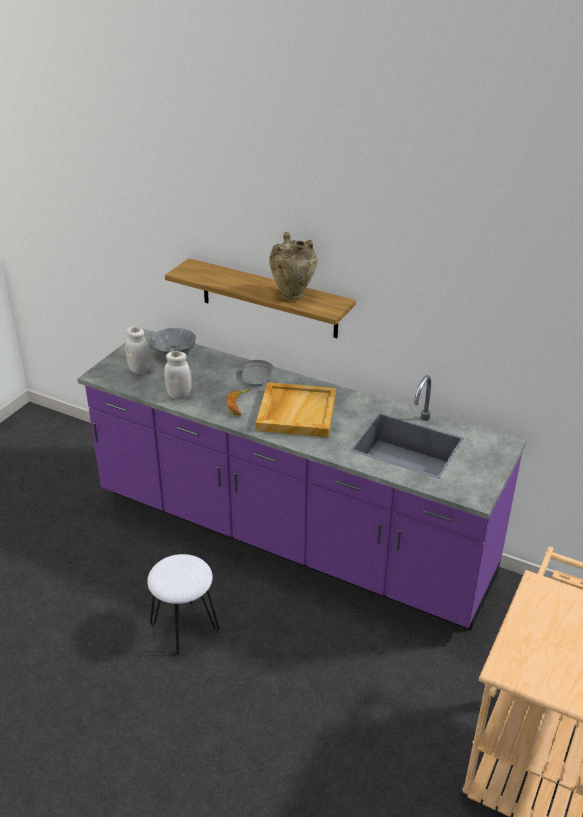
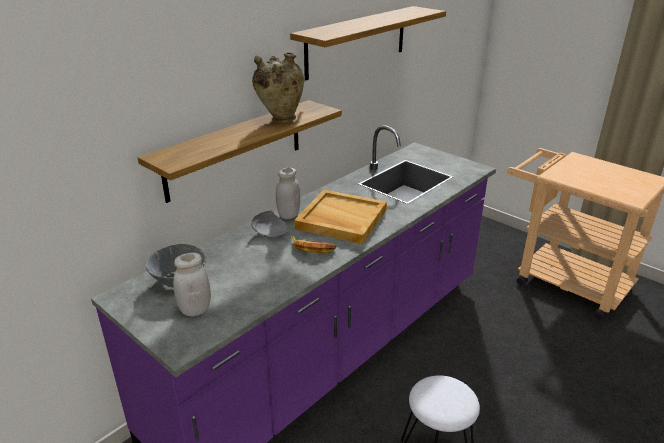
camera: 75 degrees left, 5 degrees down
white jar [164,351,192,399] -> white jar moved to [276,168,300,219]
none -> shelf [290,6,446,81]

